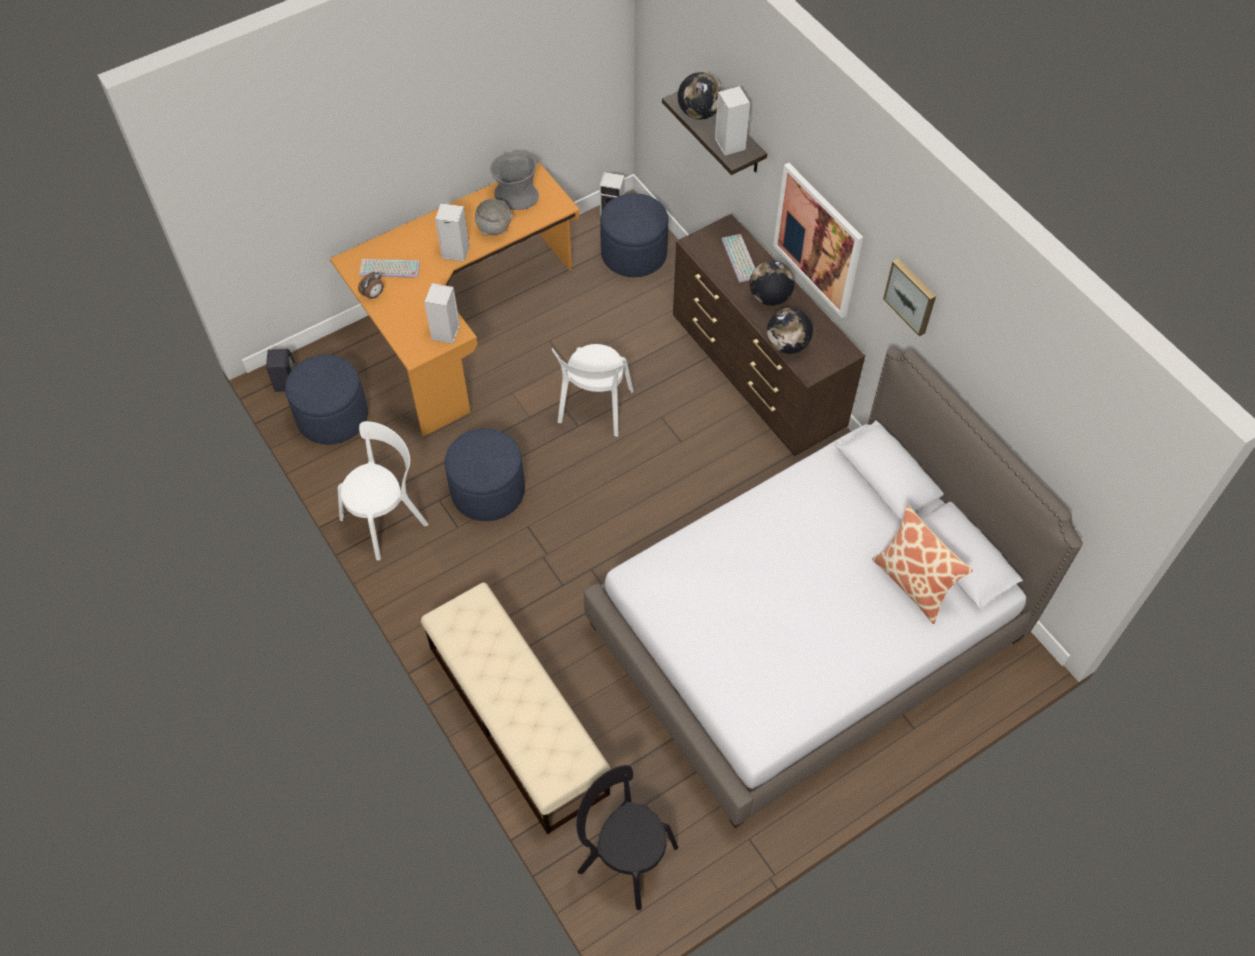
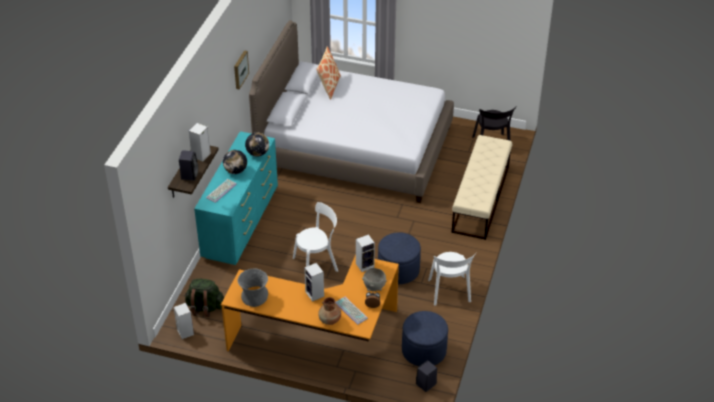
camera: 130 degrees left, 15 degrees down
white chair [337,421,429,561] -> white chair turned 105 degrees counterclockwise [428,252,477,306]
grey bowl [474,199,513,236] -> grey bowl moved to [362,268,387,291]
blue ottoman [600,193,668,277] -> green backpack [185,279,224,317]
brown dresser [673,214,865,456] -> turquoise dresser [194,131,278,265]
globe [678,72,723,120] -> black speaker [179,150,198,181]
picture [773,163,863,318] -> none
none -> brown vase [318,297,341,325]

